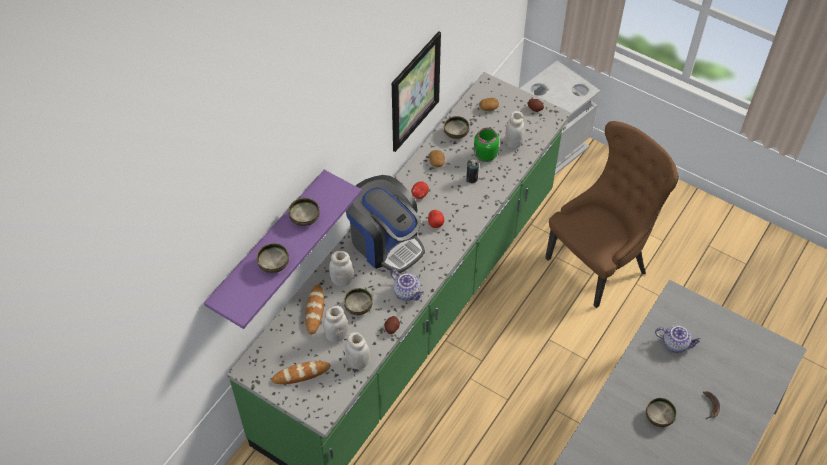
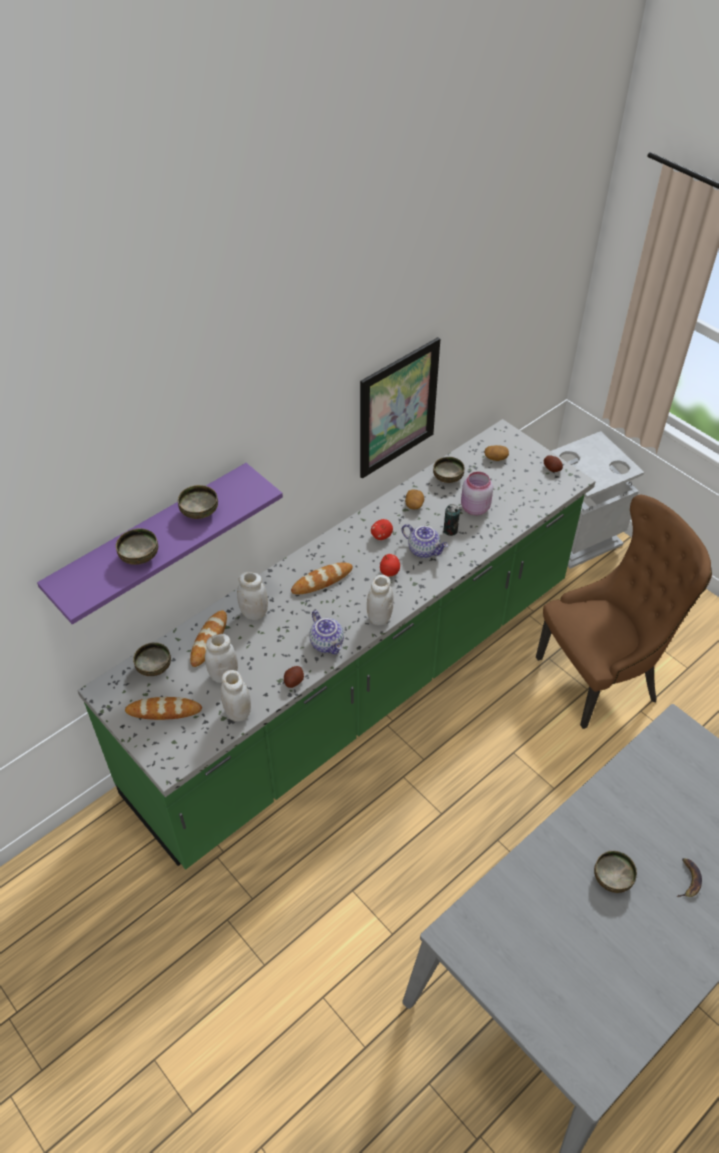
camera: 15 degrees right, 5 degrees down
bowl [344,288,373,315] -> bowl moved to [133,642,171,676]
coffee machine [346,175,425,273] -> bread [291,563,353,594]
green jar [474,128,499,162] -> pink jar [461,472,493,515]
white jar [505,111,524,149] -> white jar moved to [367,575,393,626]
teapot [655,325,702,353] -> teapot moved to [402,524,448,558]

